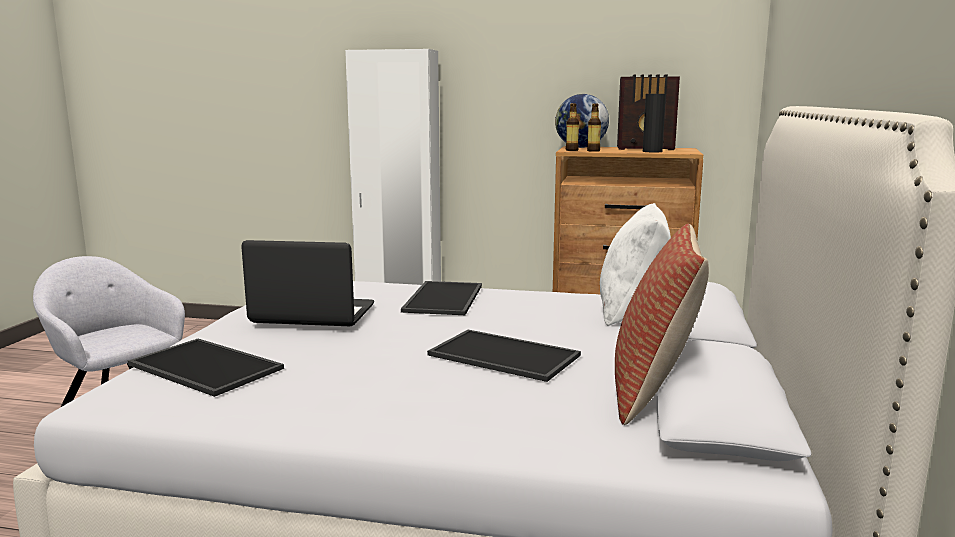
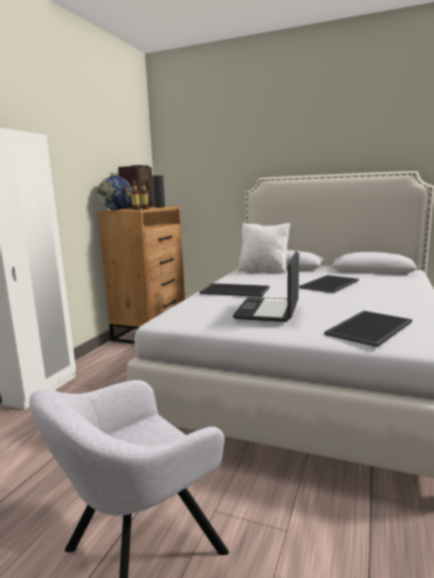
camera: 80 degrees left, 0 degrees up
pillow [615,224,709,425] -> none

